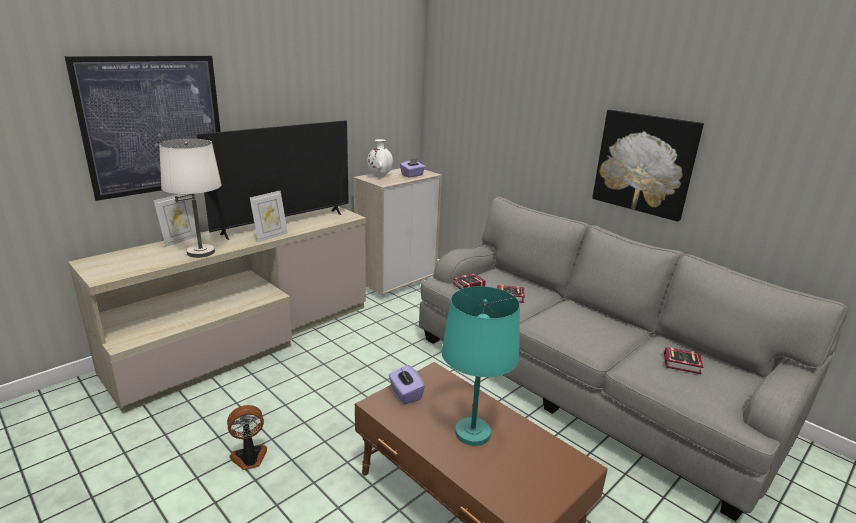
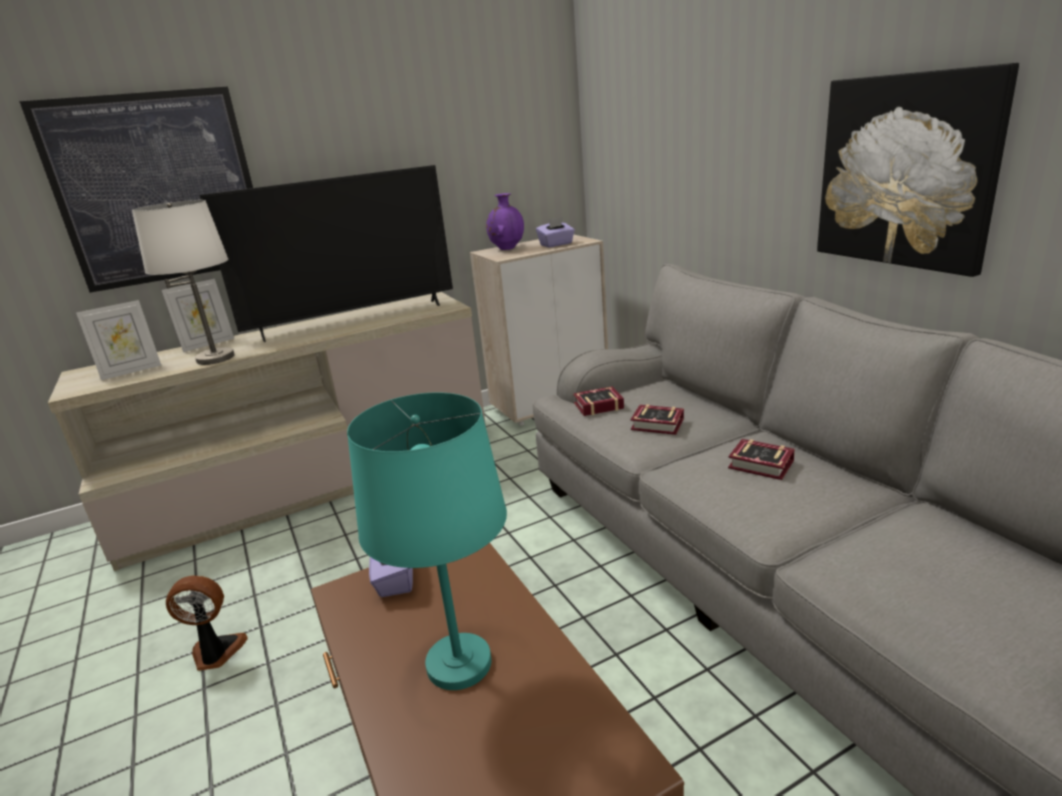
camera: 20 degrees right, 0 degrees up
picture frame [250,190,288,243] -> picture frame moved to [76,300,161,380]
white vase [367,139,393,177] -> purple vase [486,193,524,250]
book [664,347,704,375] -> book moved to [728,439,795,480]

